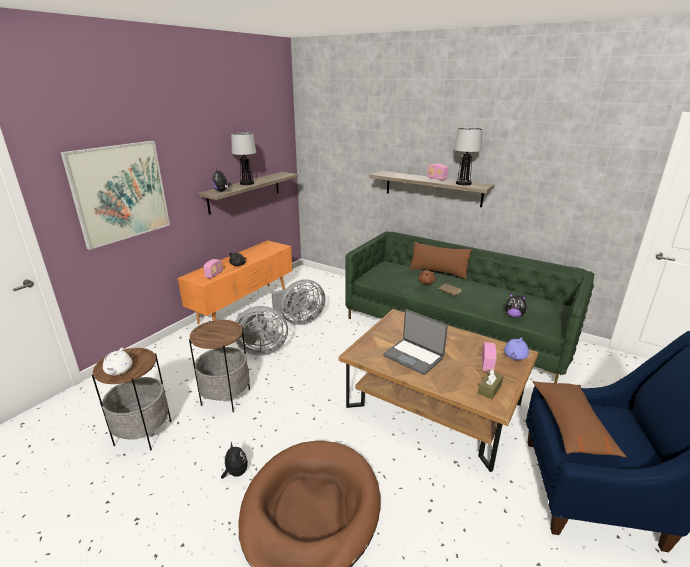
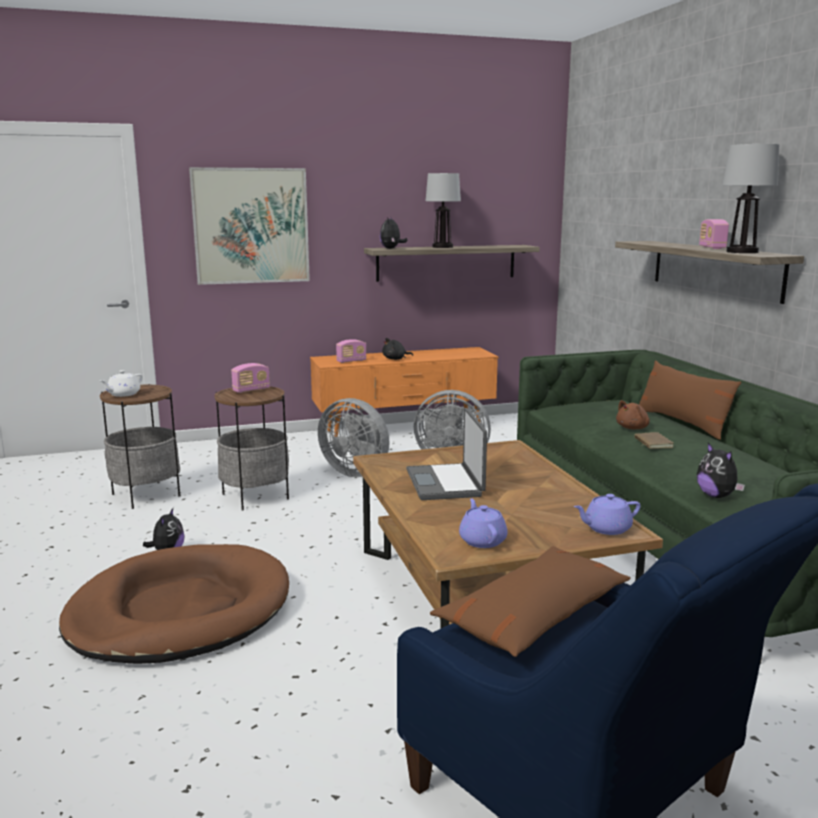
camera: 40 degrees right, 10 degrees down
brown tissue box [478,369,503,399] -> purple teapot [459,499,508,548]
radio [482,342,497,371] -> radio moved to [231,363,270,393]

